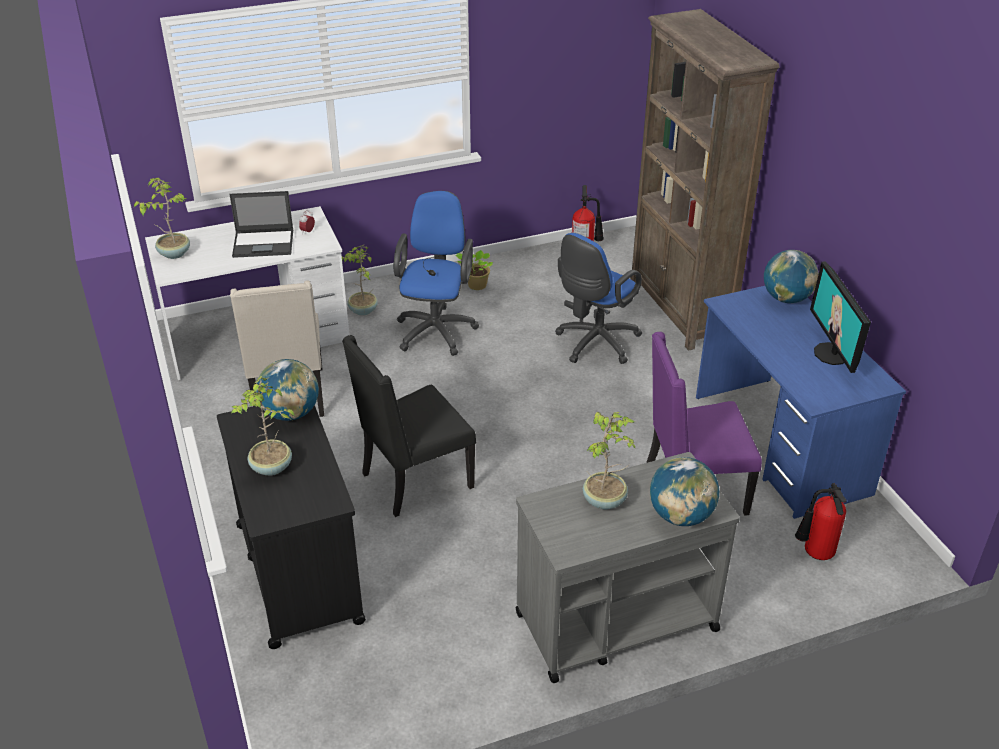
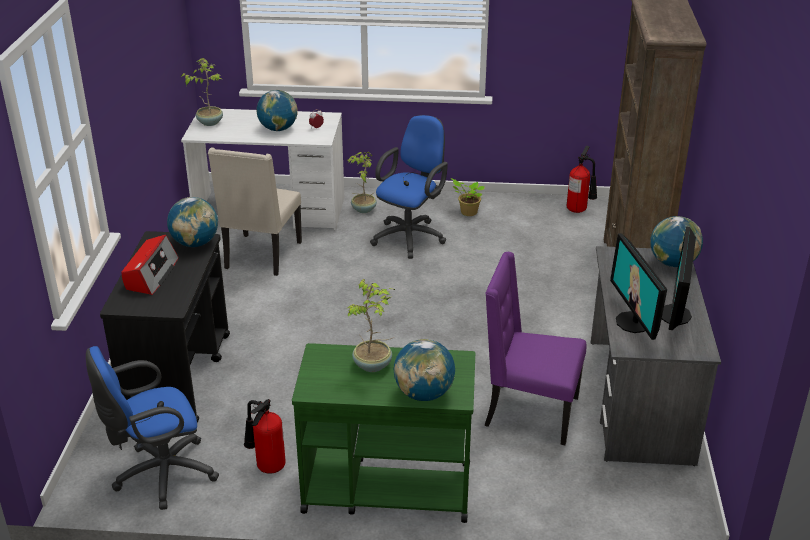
camera: 25 degrees right, 5 degrees down
laptop [230,191,293,258] -> globe [257,90,298,131]
potted plant [231,376,295,476] -> radio [121,235,179,295]
black chair [342,335,476,517] -> none
grey cart [516,452,740,683] -> green cart [292,343,475,523]
blue office chair [555,233,642,364] -> blue office chair moved to [86,346,219,510]
blue desk [696,286,906,519] -> grey desk [591,246,721,466]
fire extinguisher [795,483,847,560] -> fire extinguisher moved to [244,399,286,474]
none -> monitor [610,233,667,340]

